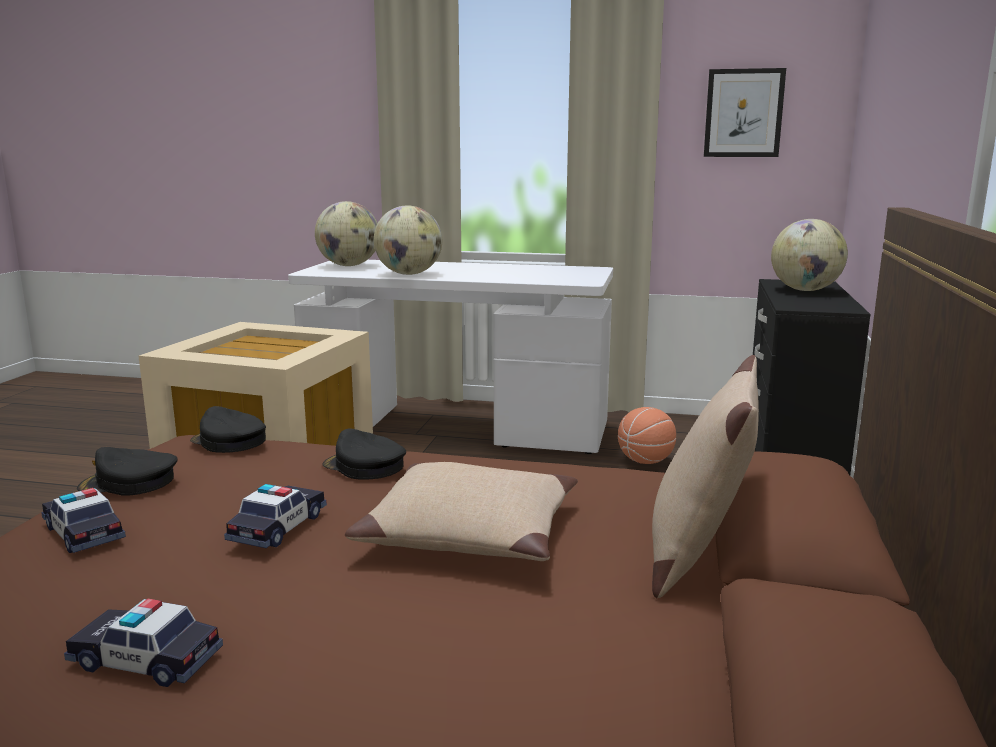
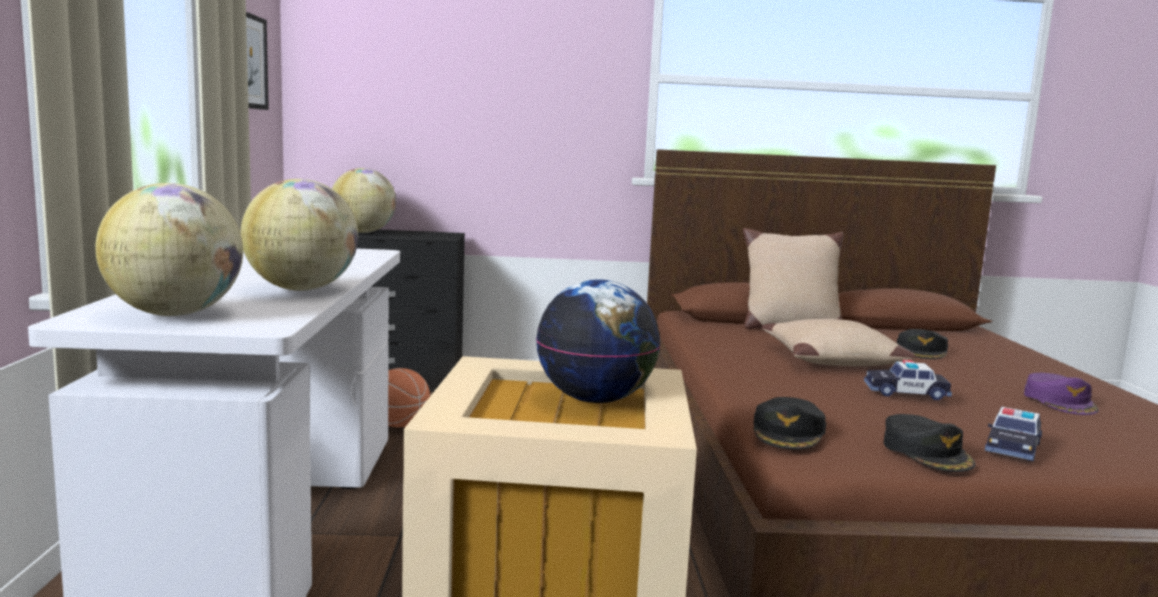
camera: 105 degrees left, 5 degrees down
toy car [64,599,223,687] -> purple cap [1024,373,1099,415]
black cap [322,428,406,480] -> black cap moved to [897,329,948,359]
none -> globe [536,279,660,403]

